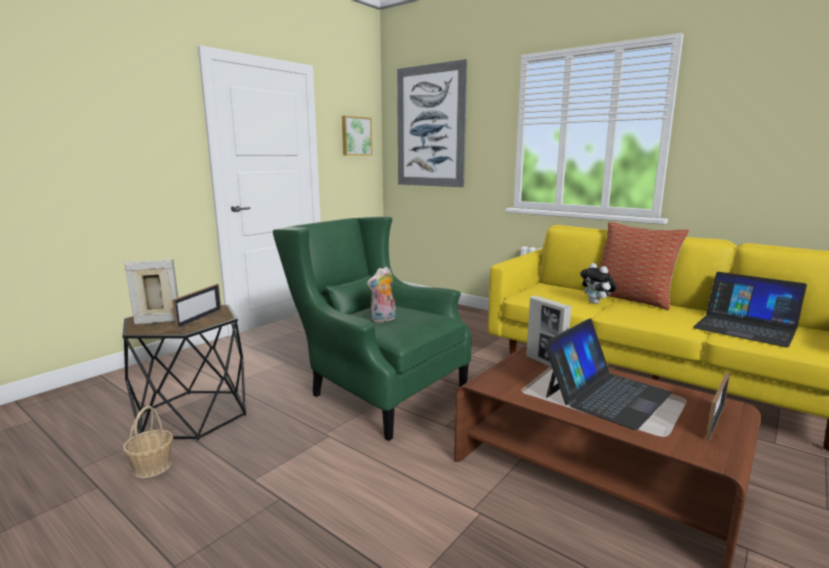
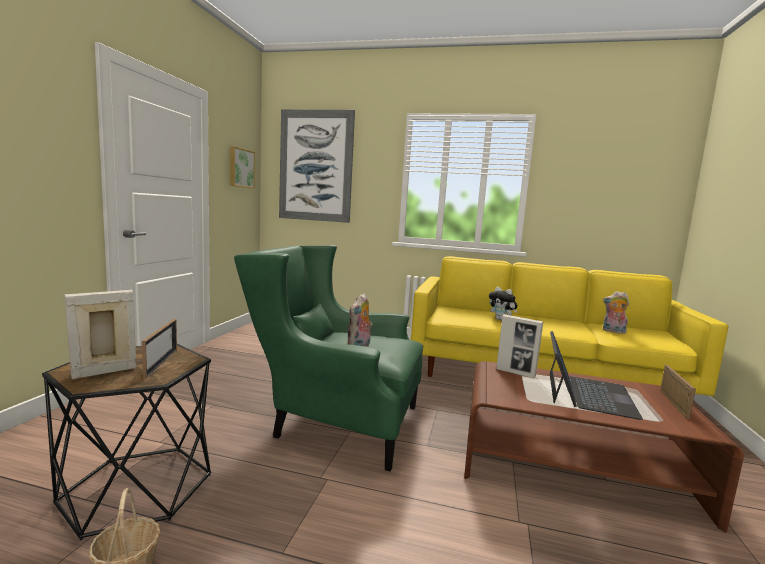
camera: 25 degrees left, 5 degrees down
pillow [599,222,689,310] -> none
laptop [693,272,807,347] -> plush toy [603,291,629,334]

